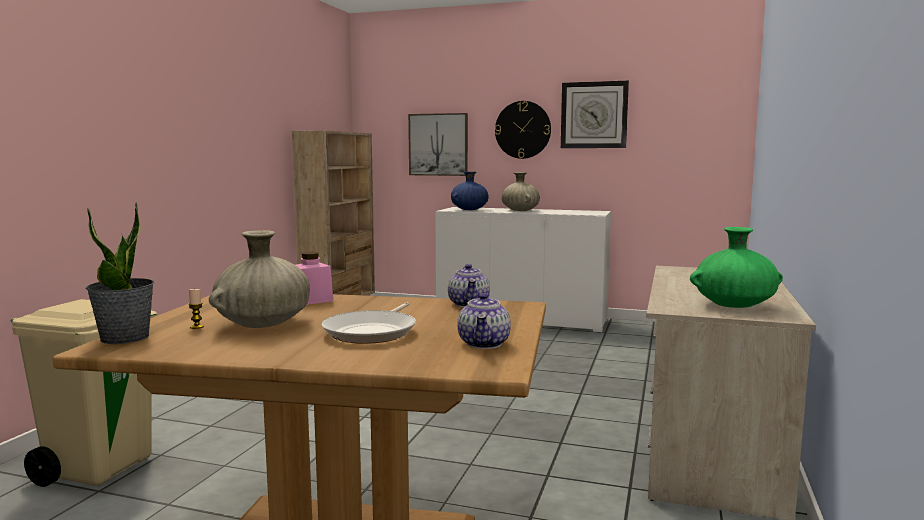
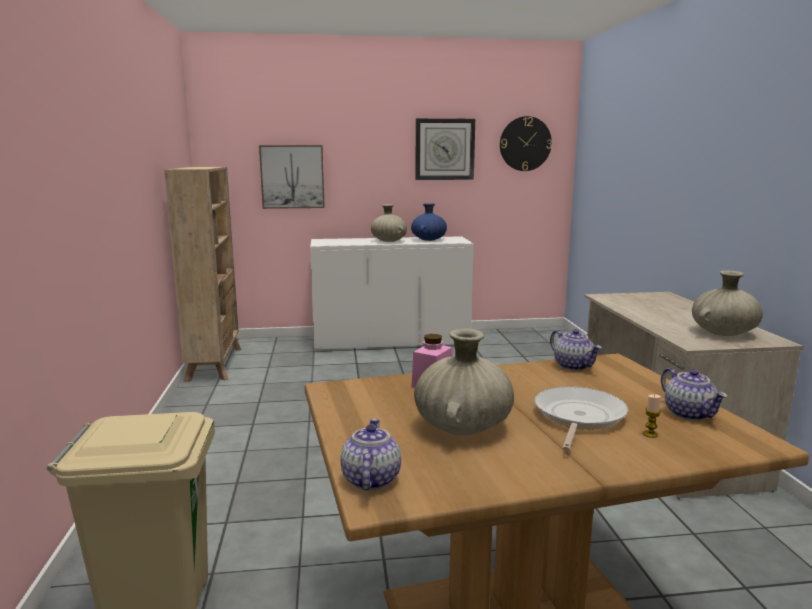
camera: 25 degrees left, 5 degrees up
potted plant [86,202,154,344] -> teapot [340,419,401,490]
candle [189,288,204,329] -> candle moved to [643,394,661,438]
frying pan [322,302,416,344] -> frying pan turned 150 degrees counterclockwise [534,386,628,451]
blue vase [451,172,489,210] -> blue vase moved to [411,203,447,241]
wall clock [495,101,551,159] -> wall clock moved to [500,116,552,171]
green vase [690,227,783,308] -> beige vase [692,270,763,336]

